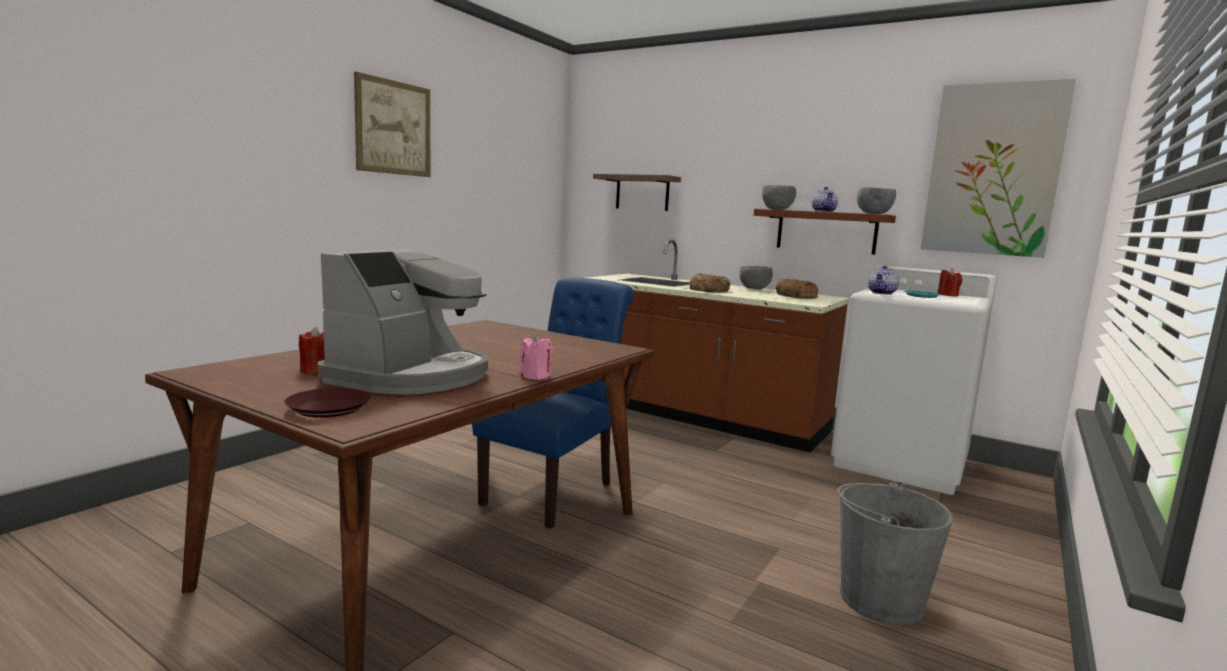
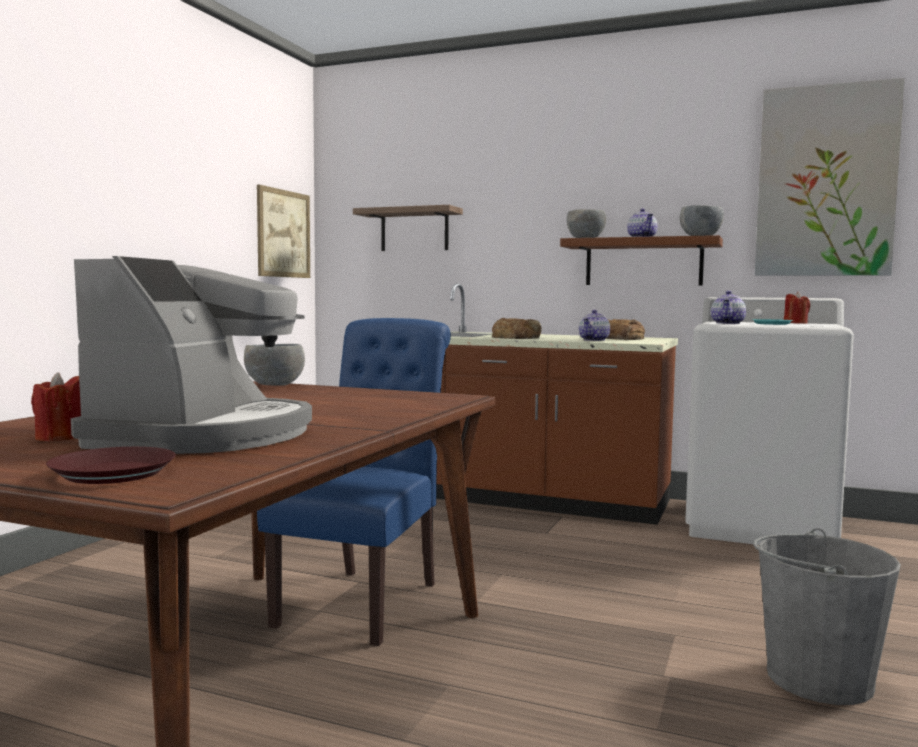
camera: 10 degrees left, 5 degrees down
picture [354,72,430,177] -> picture moved to [257,185,310,278]
pink candle [520,334,553,380] -> none
grey bowl [740,266,773,289] -> grey bowl moved to [244,344,305,386]
none -> teapot [579,310,610,341]

